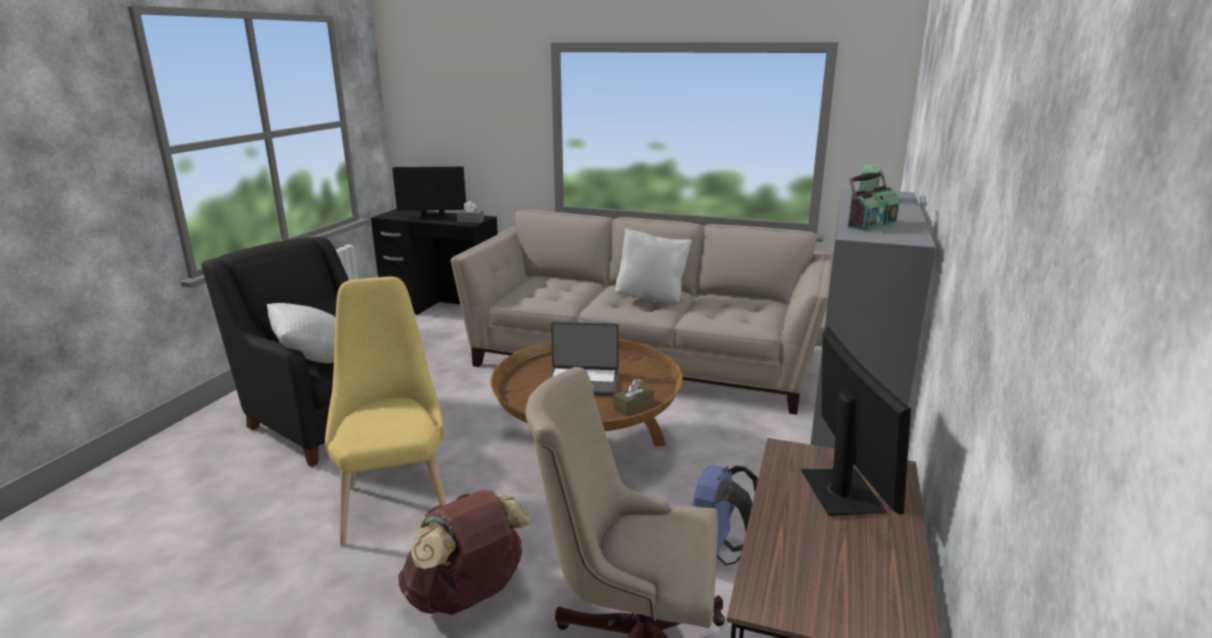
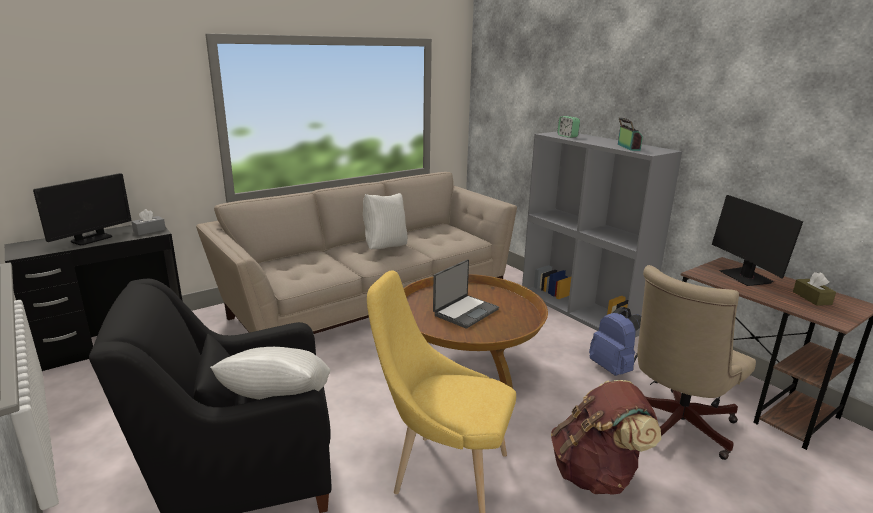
camera: 55 degrees left, 0 degrees up
brown tissue box [614,378,654,416] -> brown tissue box moved to [793,272,836,306]
monitor [801,327,911,516] -> monitor turned 135 degrees counterclockwise [712,195,803,286]

